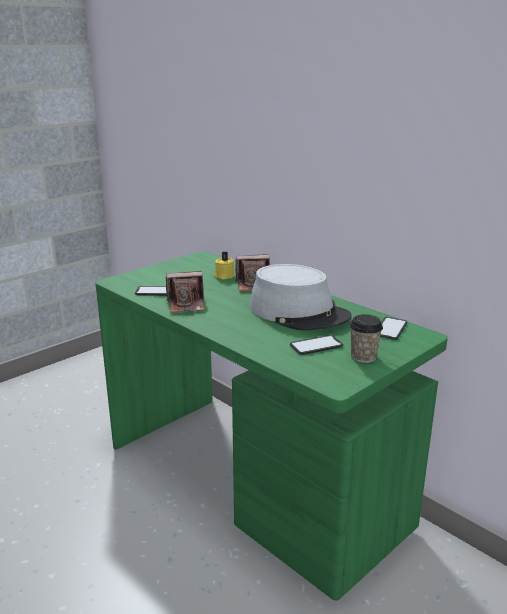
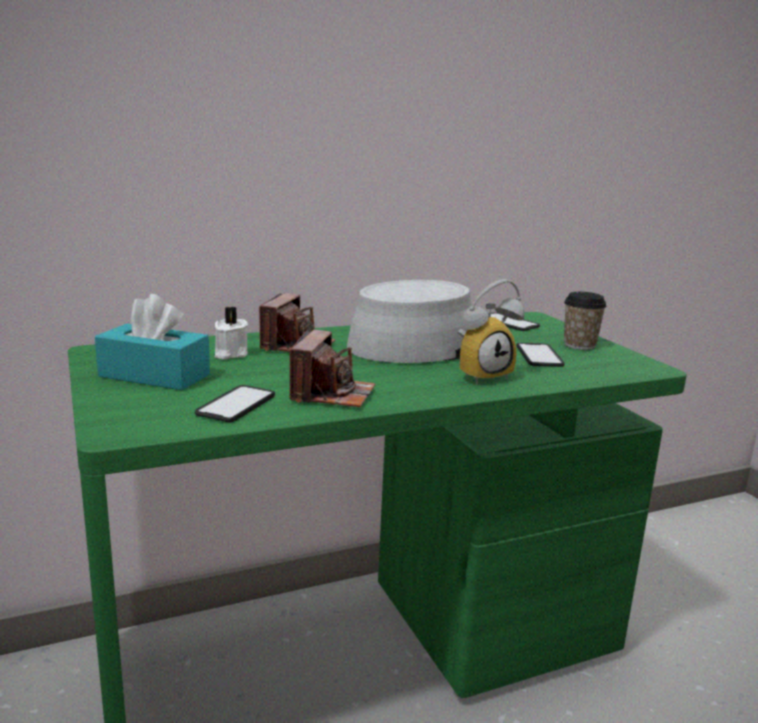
camera: 70 degrees left, 5 degrees down
yellow candle [214,251,235,280] -> white candle [215,307,249,360]
none -> turquoise tissue box [95,294,210,390]
none -> alarm clock [458,279,525,385]

